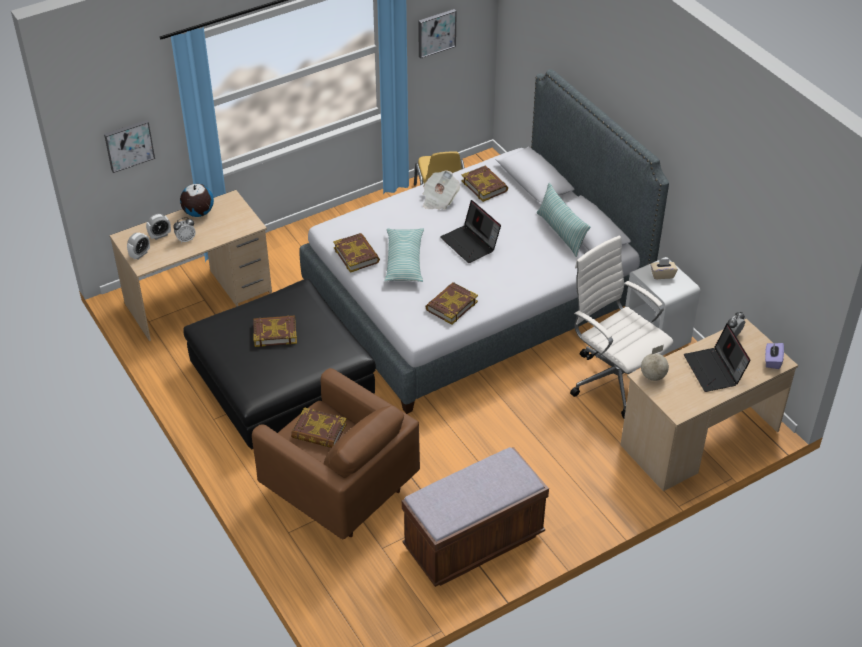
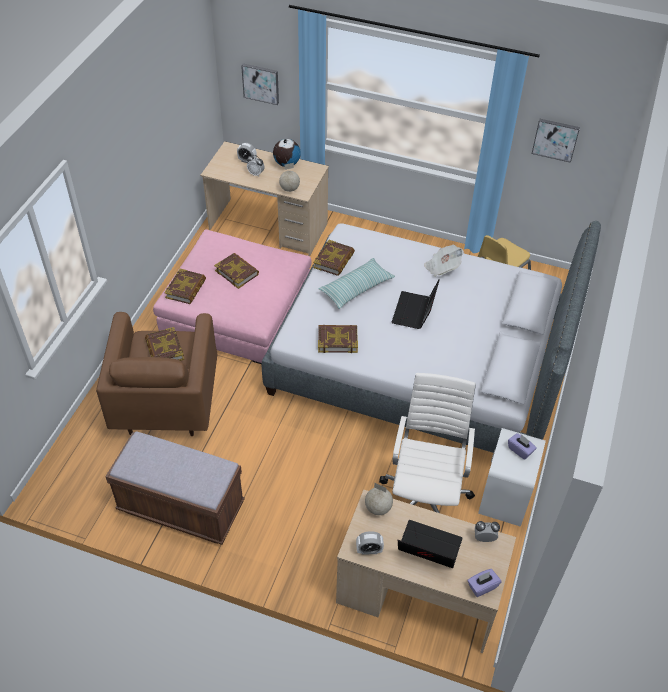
camera: 50 degrees right, 5 degrees up
alarm clock [127,233,150,260] -> alarm clock moved to [356,531,384,555]
black ottoman [183,278,376,450] -> pink ottoman [153,229,311,364]
book [462,165,508,202] -> book moved to [164,268,206,304]
pillow [537,183,590,257] -> none
beige tissue box [650,259,678,279] -> purple tissue box [508,433,537,460]
laptop [684,323,751,392] -> laptop turned 75 degrees clockwise [398,520,462,568]
none -> globe [279,163,300,192]

